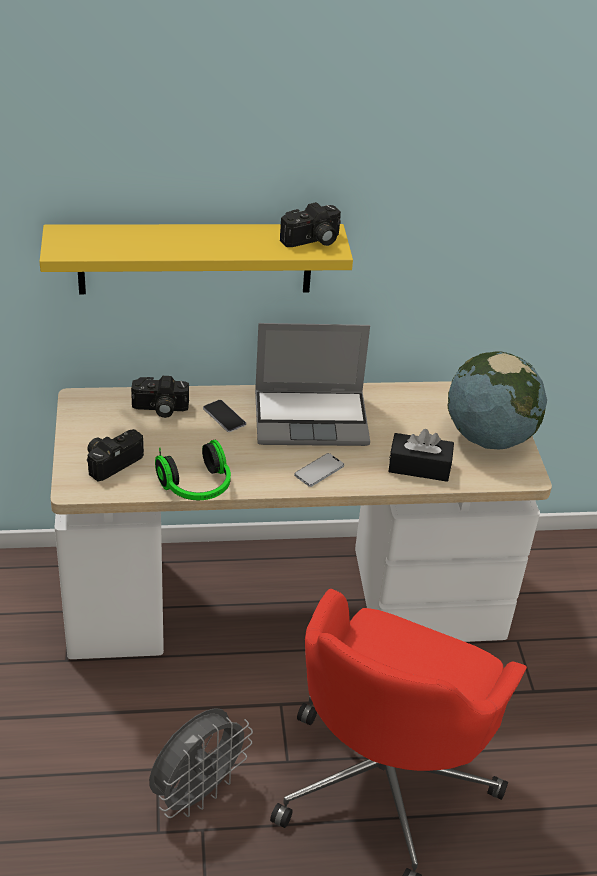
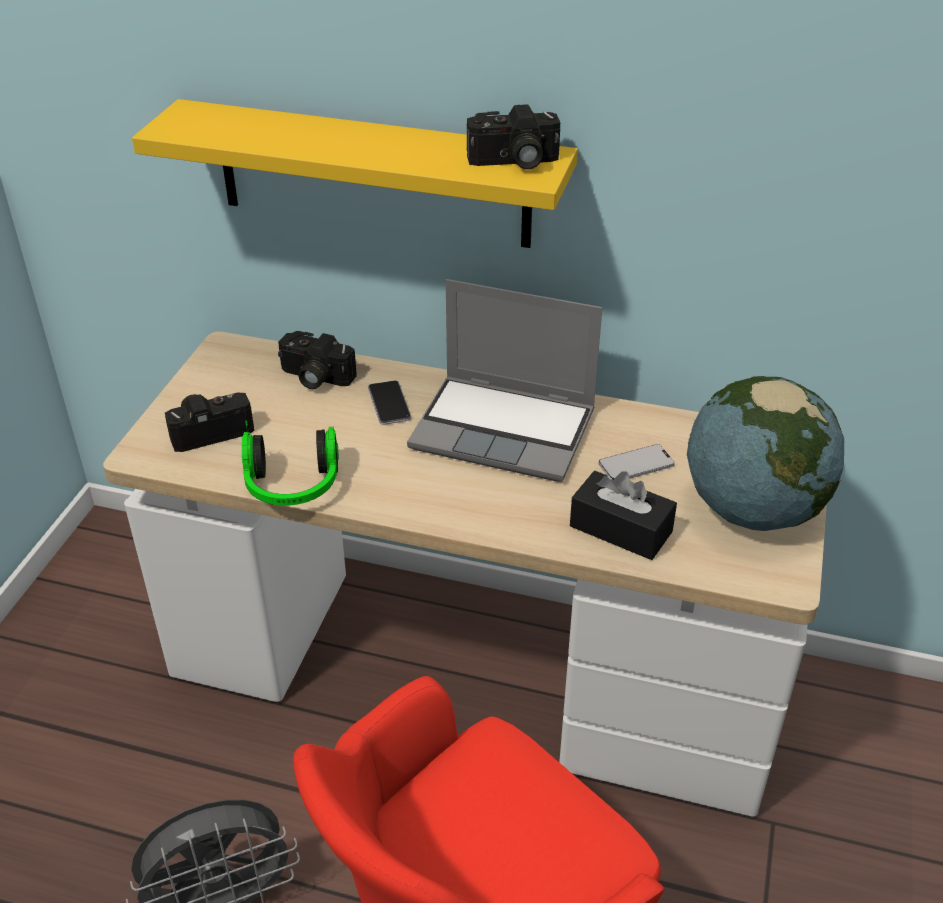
camera: 25 degrees right, 0 degrees up
phone [294,453,344,487] -> phone moved to [599,444,675,479]

